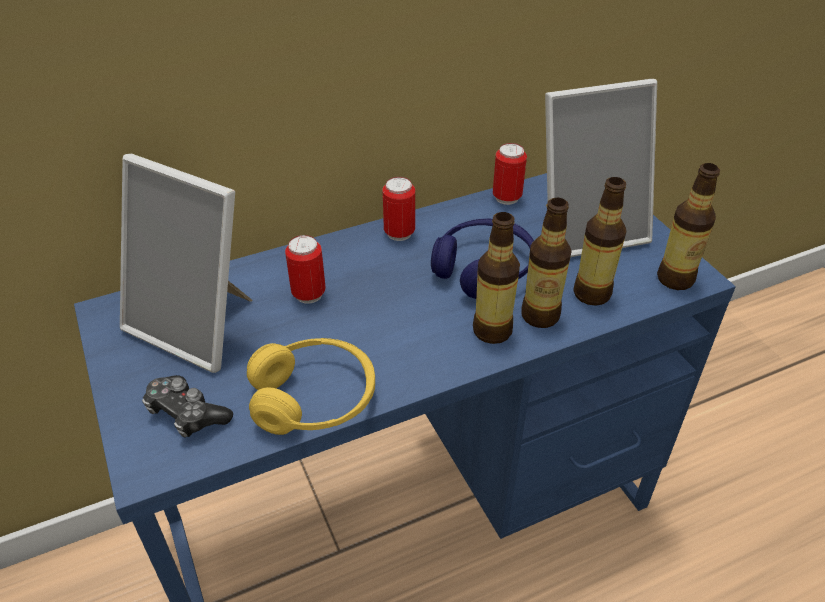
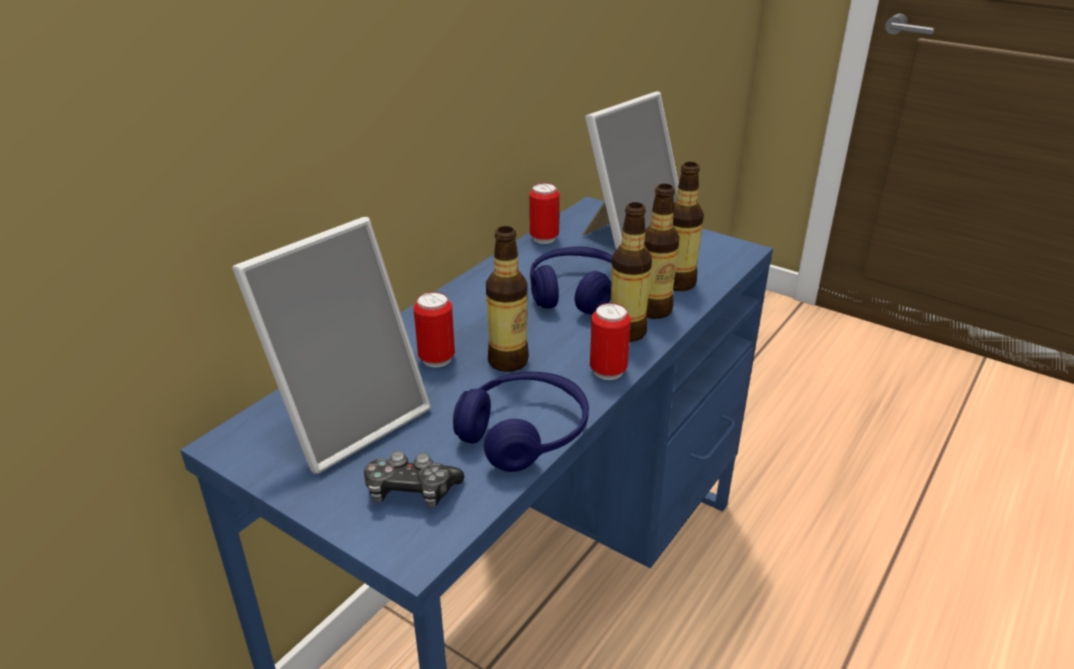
camera: 30 degrees left, 10 degrees down
picture frame [120,154,252,373] -> picture frame turned 45 degrees counterclockwise [232,217,431,474]
yellow headphones [247,338,375,435] -> blue headphones [453,372,589,472]
can [382,177,415,241] -> can moved to [590,303,631,380]
bottle [657,163,720,290] -> bottle moved to [486,226,529,372]

